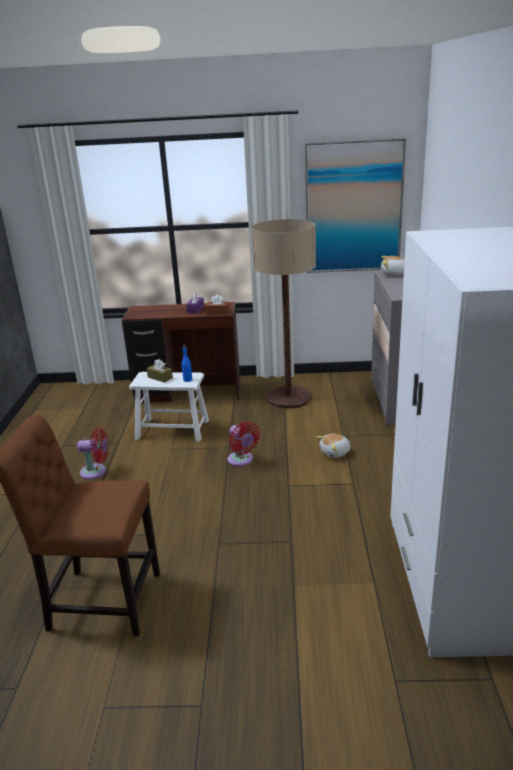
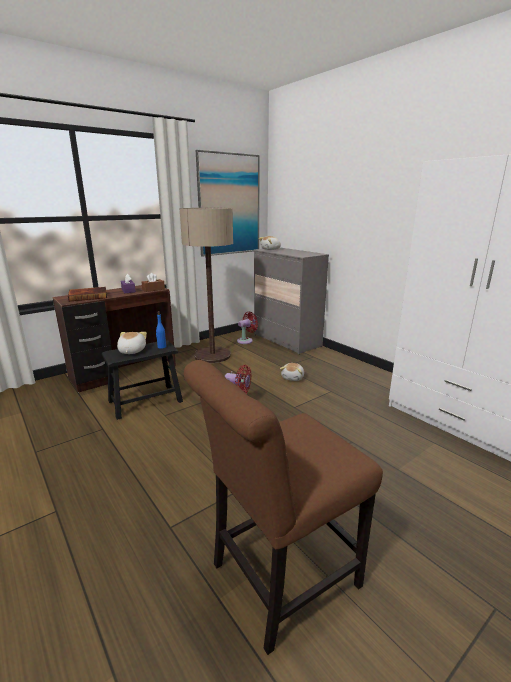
camera: 40 degrees left, 5 degrees down
red fan [77,428,108,479] -> red fan moved to [237,311,258,344]
white stool [129,372,209,441] -> black stool [102,340,183,420]
brown tissue box [147,359,173,382] -> plush toy [117,332,147,354]
none -> book [68,287,107,301]

